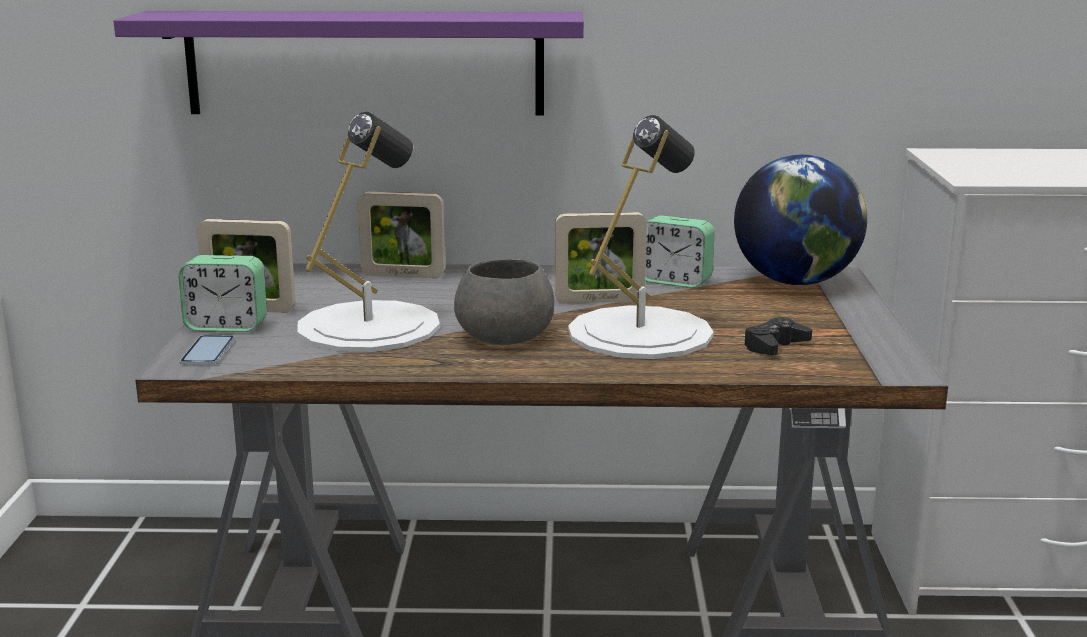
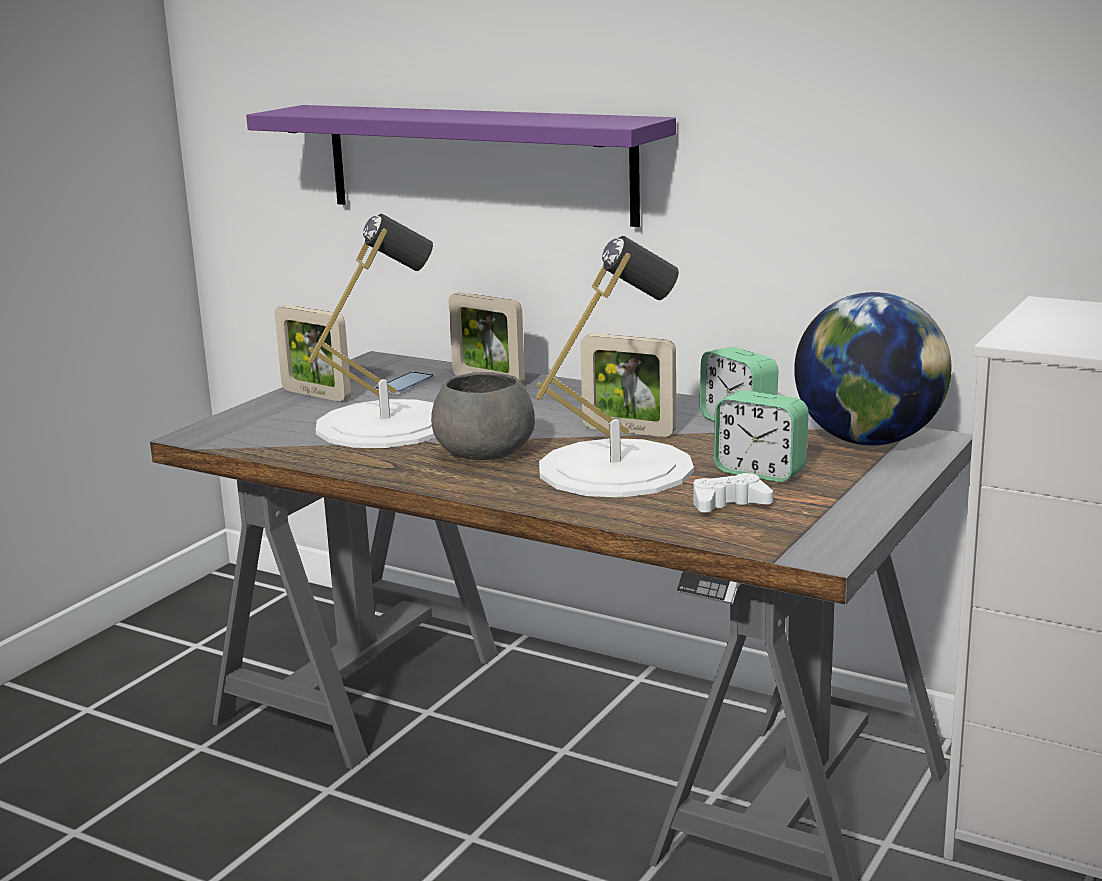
camera: 30 degrees right, 0 degrees up
alarm clock [179,255,267,332] -> alarm clock moved to [714,390,809,482]
phone [180,335,235,365] -> phone moved to [375,372,435,394]
black game controller [744,317,812,355] -> white game controller [693,473,773,512]

